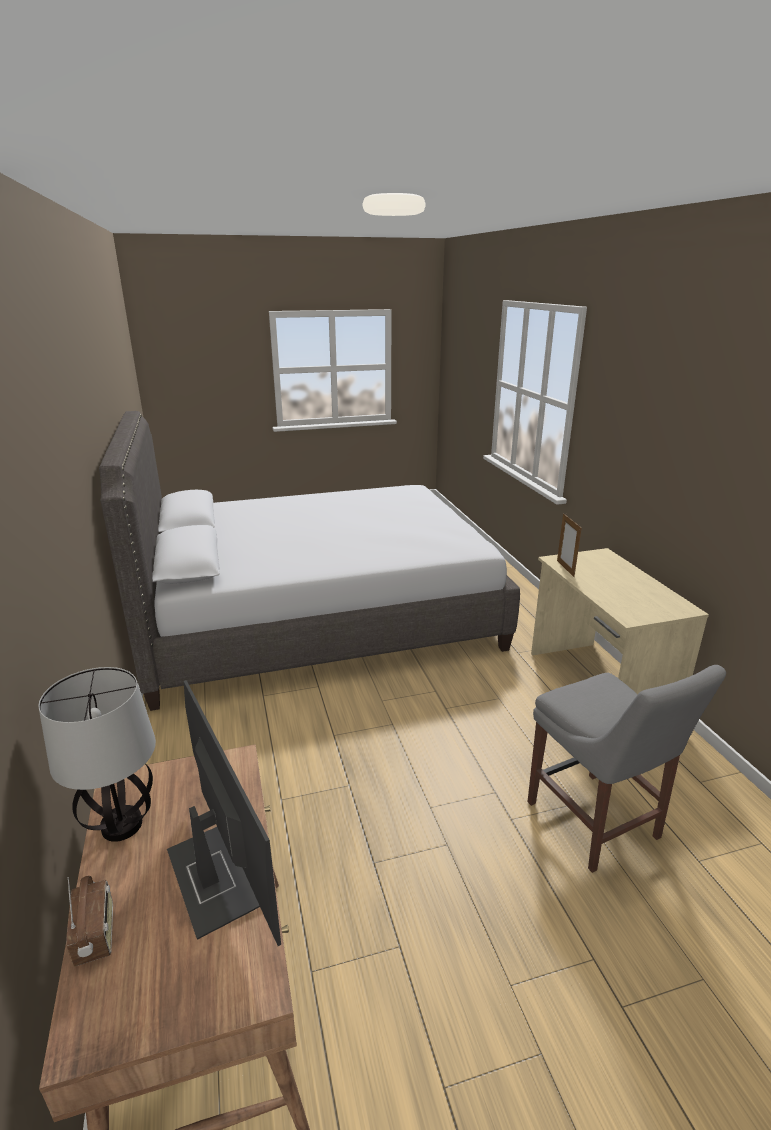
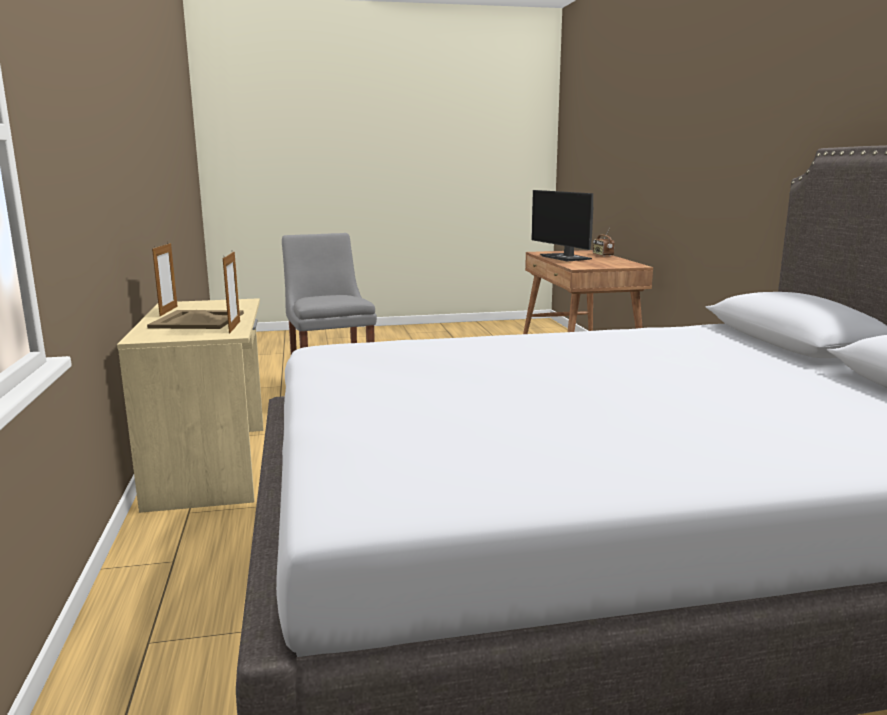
camera: 175 degrees left, 10 degrees down
table lamp [38,667,156,842] -> none
none -> beige tray [147,310,244,329]
none -> picture frame [152,243,178,316]

